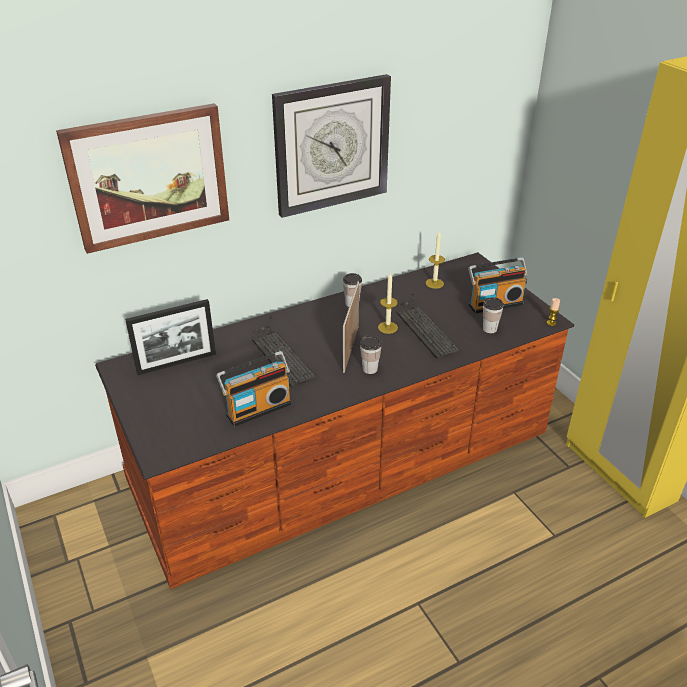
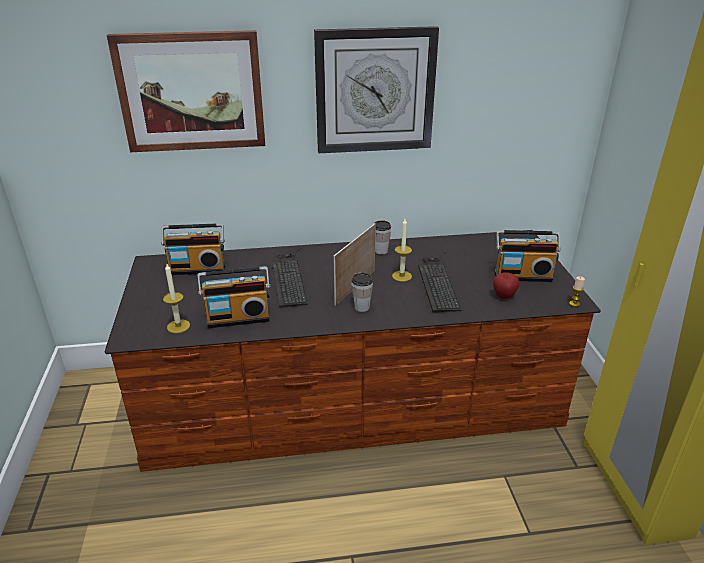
camera: 20 degrees right, 5 degrees down
picture frame [125,299,216,375] -> radio [161,223,225,275]
candle [426,230,445,289] -> candle moved to [163,264,190,333]
cup [483,297,504,333] -> apple [493,272,519,299]

